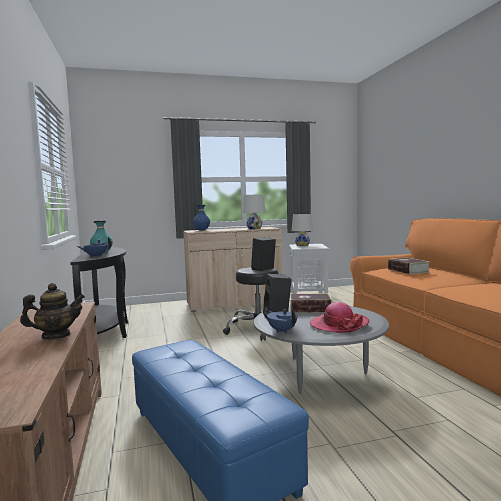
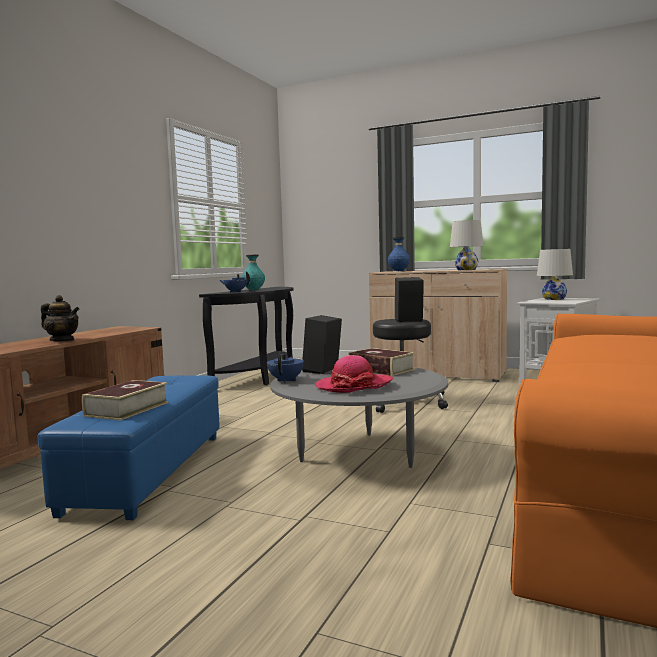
camera: 40 degrees right, 0 degrees up
book [388,257,430,275] -> book moved to [82,380,168,420]

